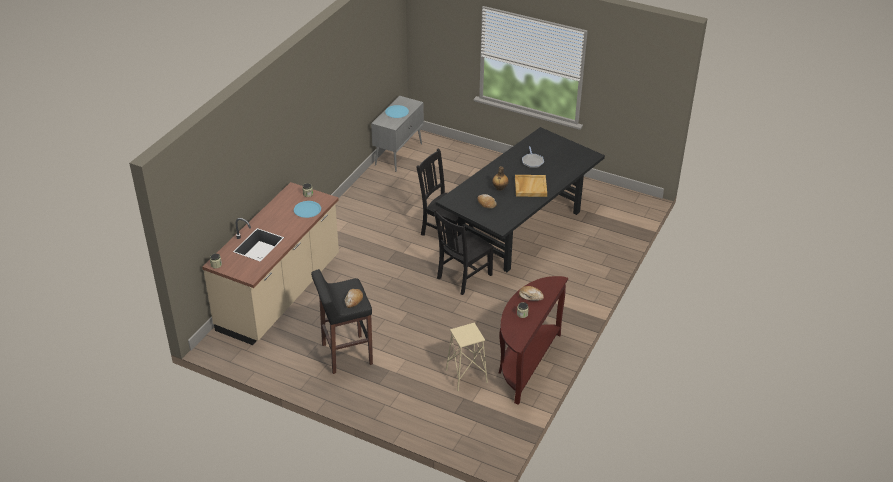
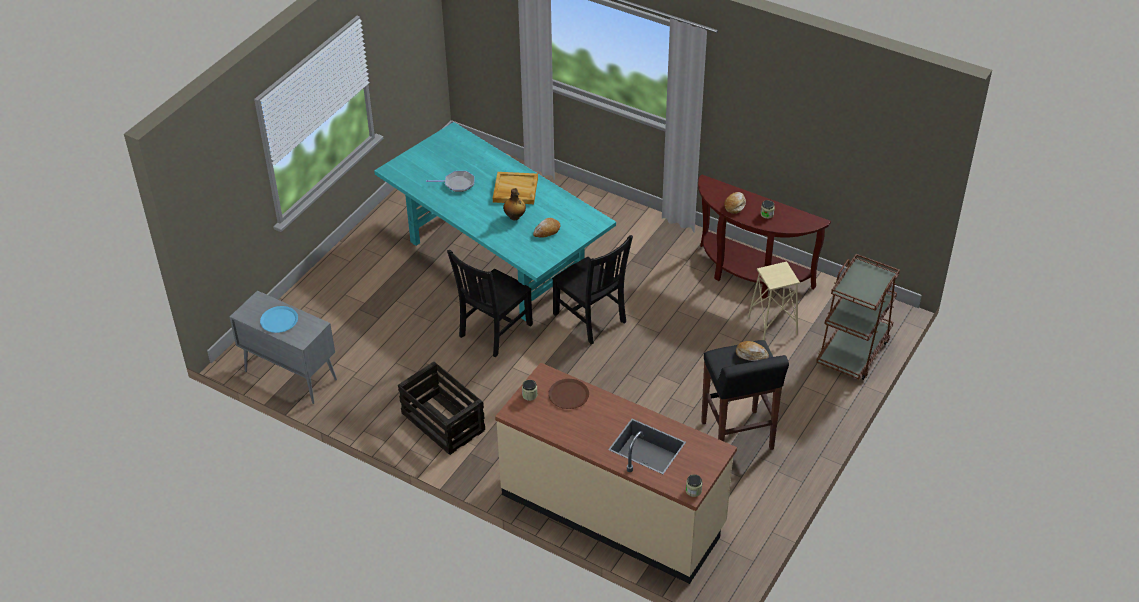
camera: 85 degrees left, 5 degrees up
blue plate [294,201,321,218] -> brown plate [548,379,589,409]
black dining table [436,127,605,272] -> turquoise dining table [374,122,616,321]
none -> crate [398,361,485,455]
none -> brown cart [816,254,900,380]

